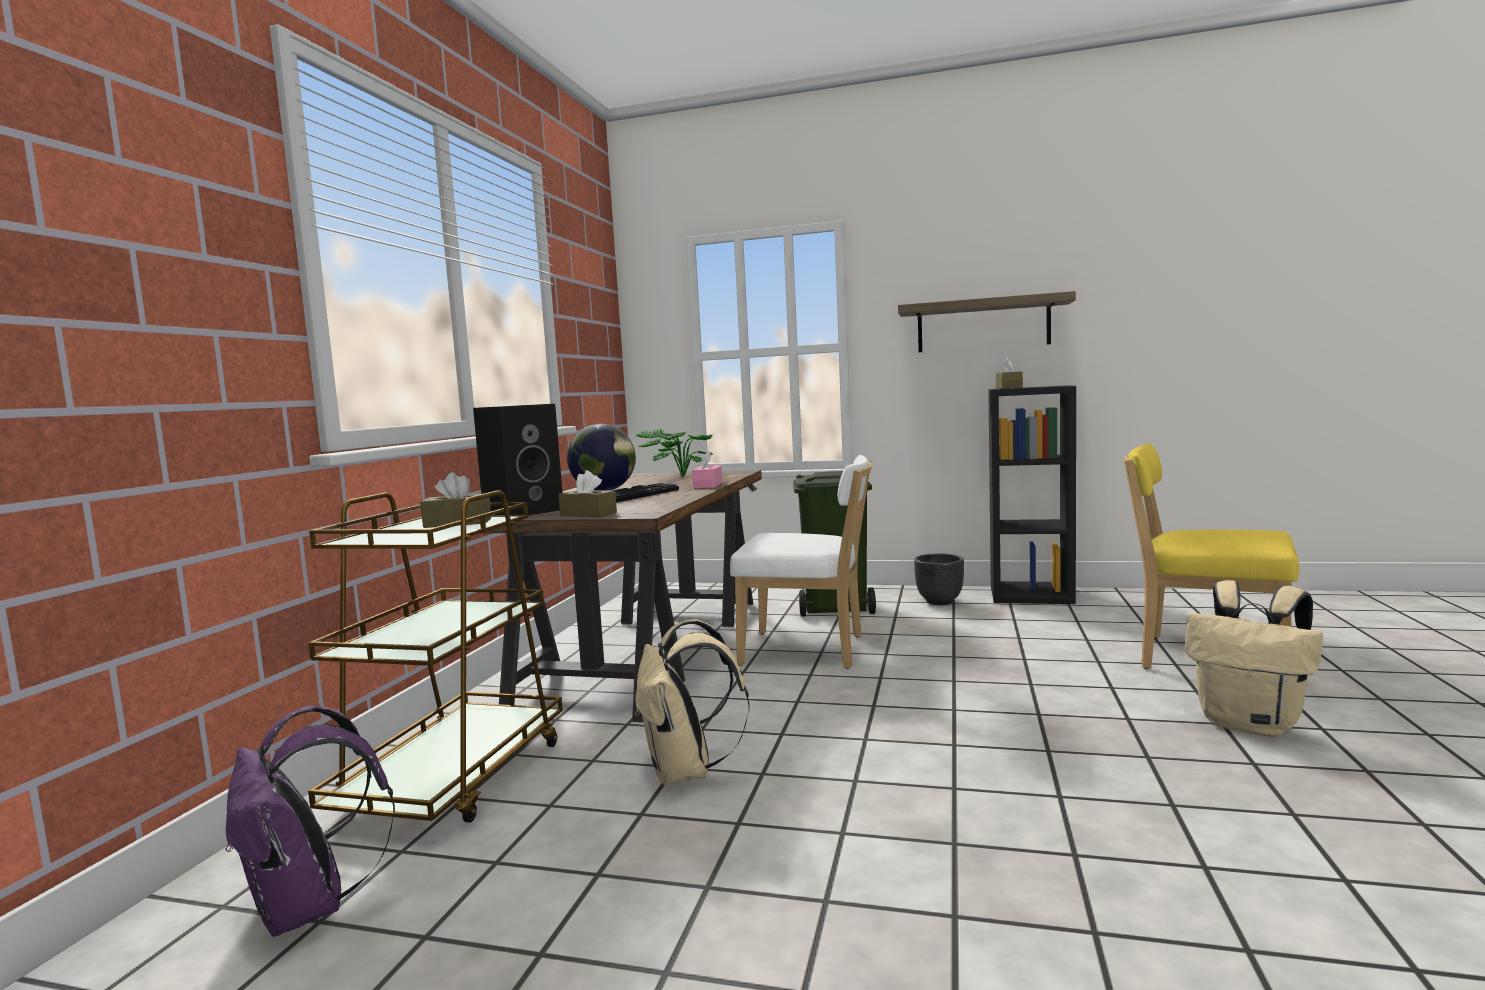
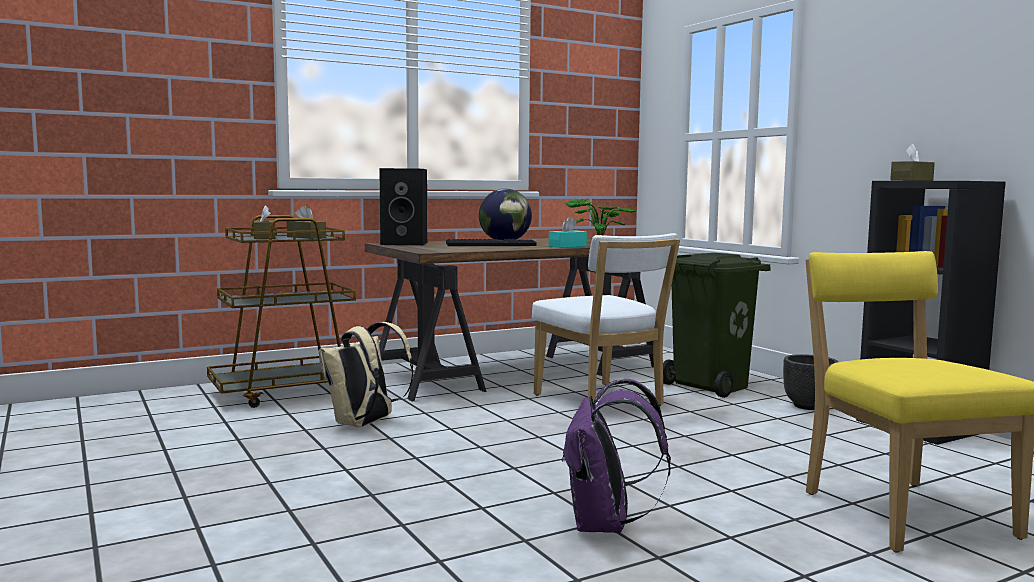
camera: 45 degrees right, 0 degrees up
purple backpack [225,705,395,937] -> purple backpack moved to [561,379,671,533]
brown tissue box [558,470,617,517] -> brown tissue box moved to [253,205,275,239]
pink tissue box [692,451,722,488] -> turquoise tissue box [549,217,587,248]
shelf [898,291,1076,352] -> none
beige backpack [1185,580,1323,737] -> none

